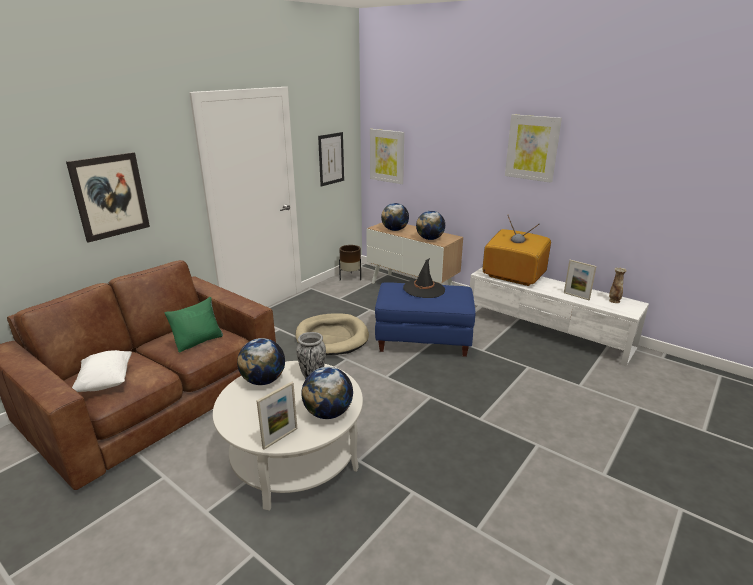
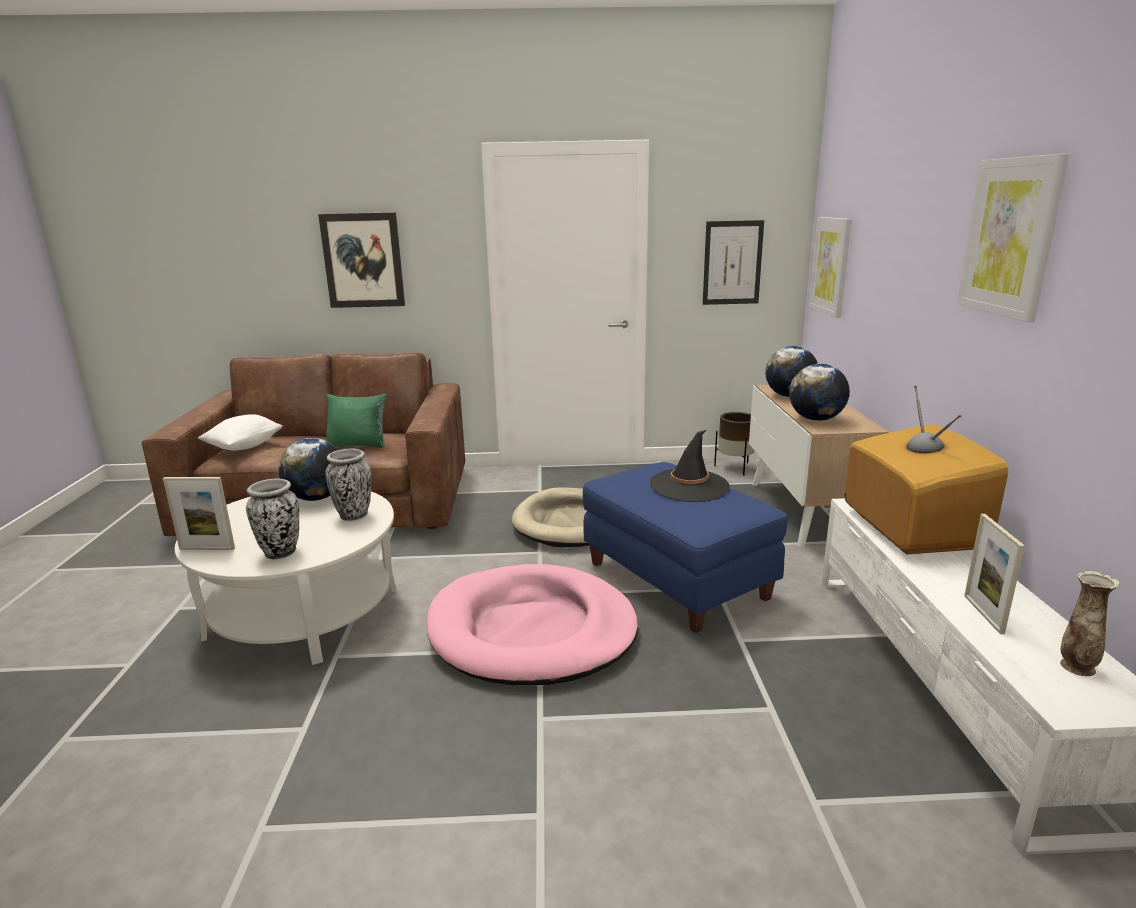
camera: 50 degrees right, 5 degrees down
globe [302,367,353,419] -> vase [246,479,299,559]
none -> pink dog bed [426,564,638,685]

